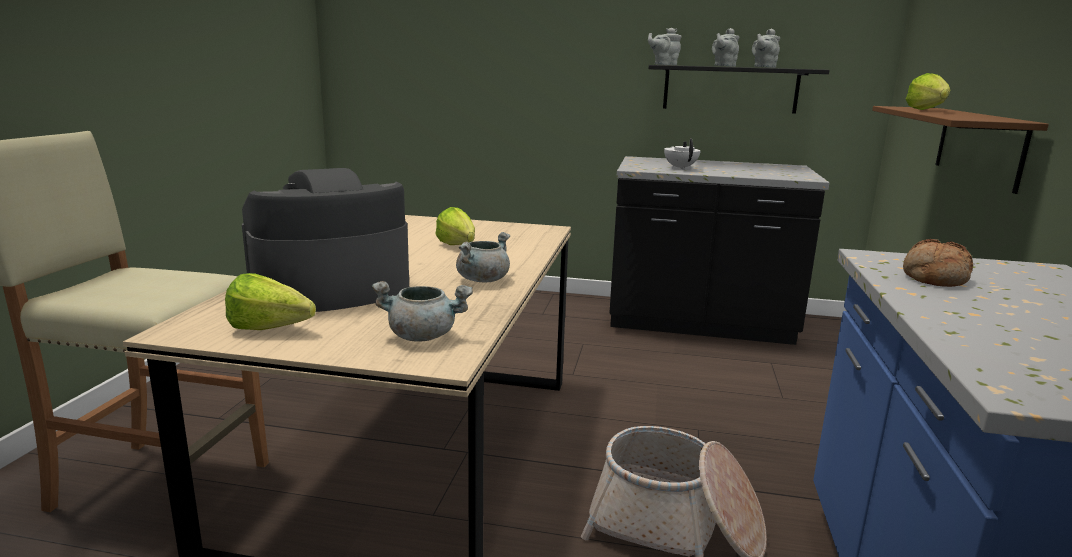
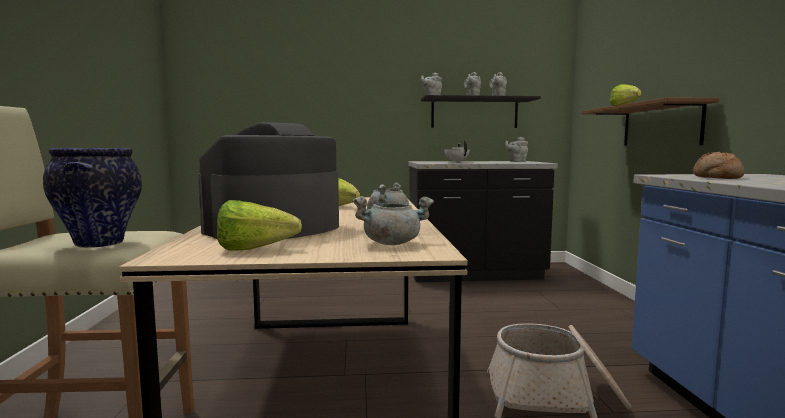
camera: 15 degrees left, 10 degrees down
none -> vase [43,148,142,248]
none -> grey teapot [505,137,528,162]

